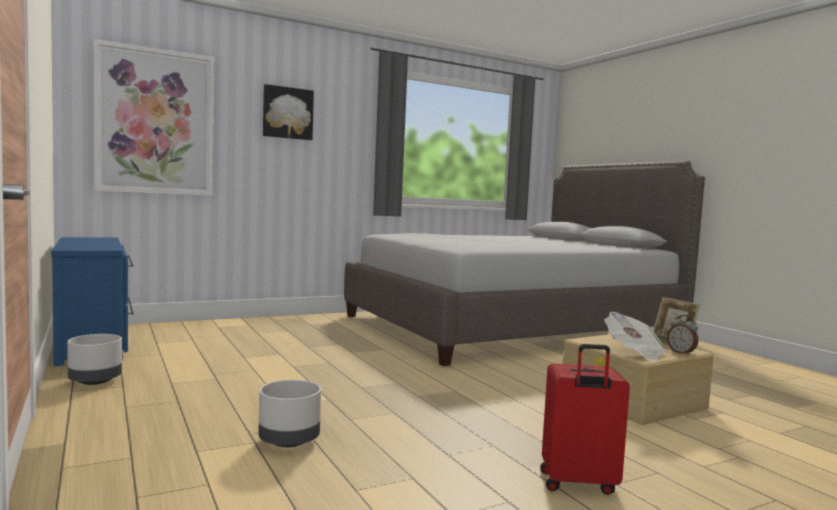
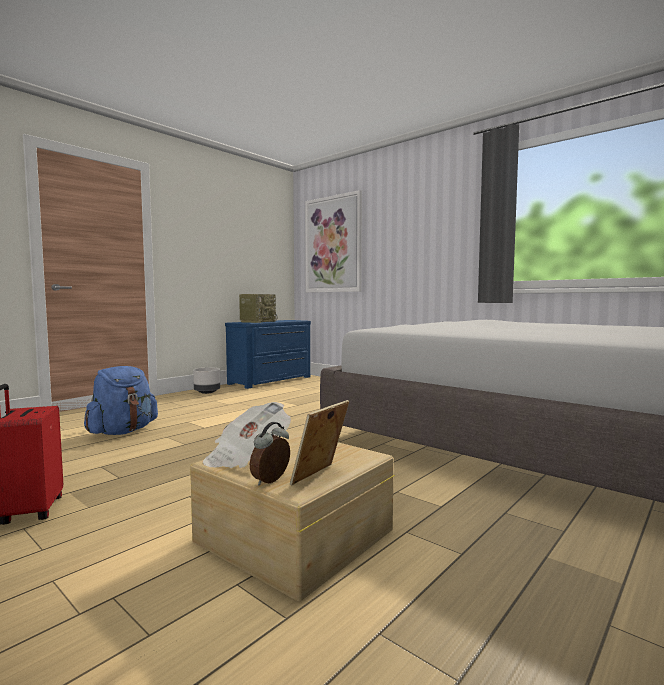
camera: 70 degrees right, 0 degrees up
grey planter [258,380,321,447] -> blue backpack [84,366,158,435]
picture [263,84,314,140] -> none
none -> radio [239,294,277,323]

